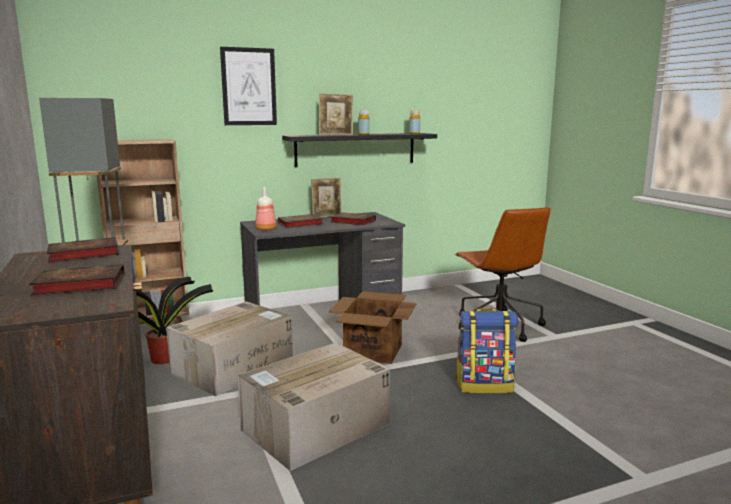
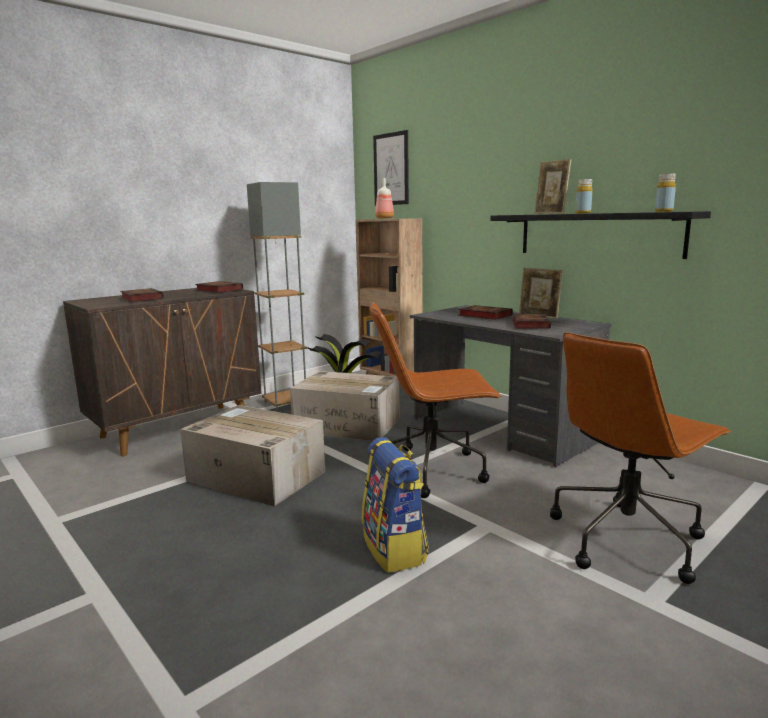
camera: 70 degrees right, 0 degrees up
picture [220,47,277,125] -> picture moved to [373,130,409,205]
bottle [255,187,276,231] -> bottle moved to [375,178,394,219]
cardboard box [329,291,416,364] -> brown office chair [369,302,502,498]

